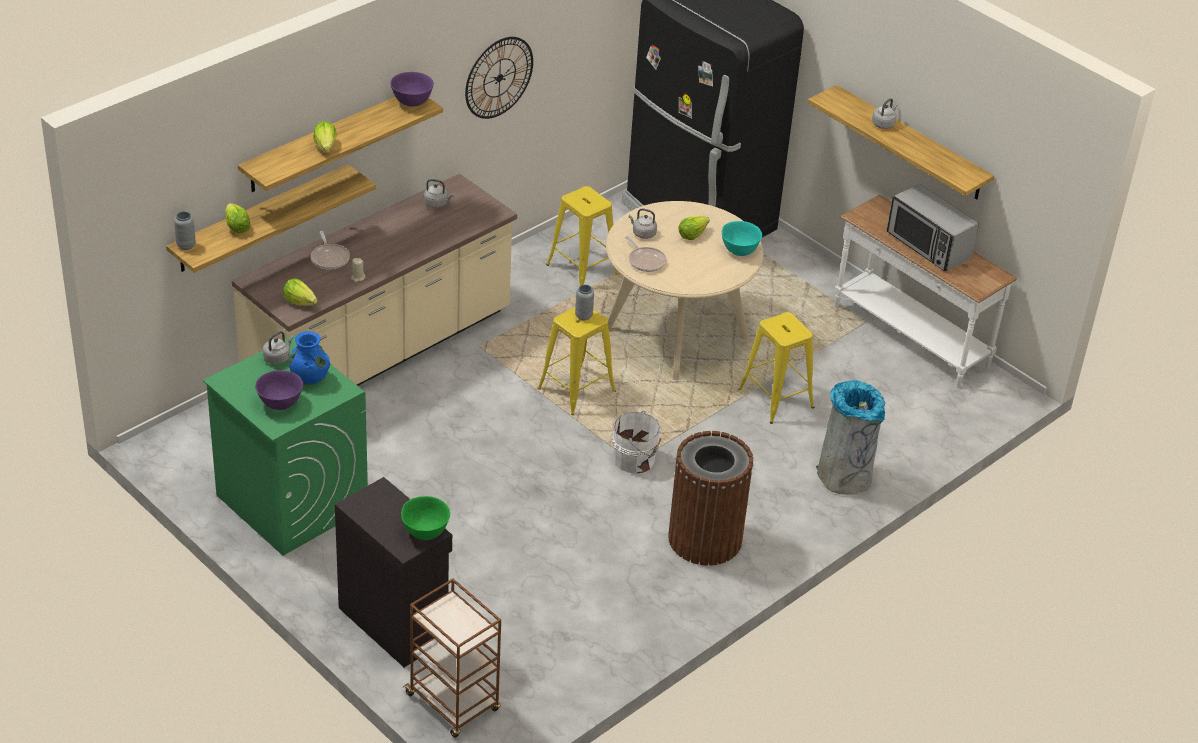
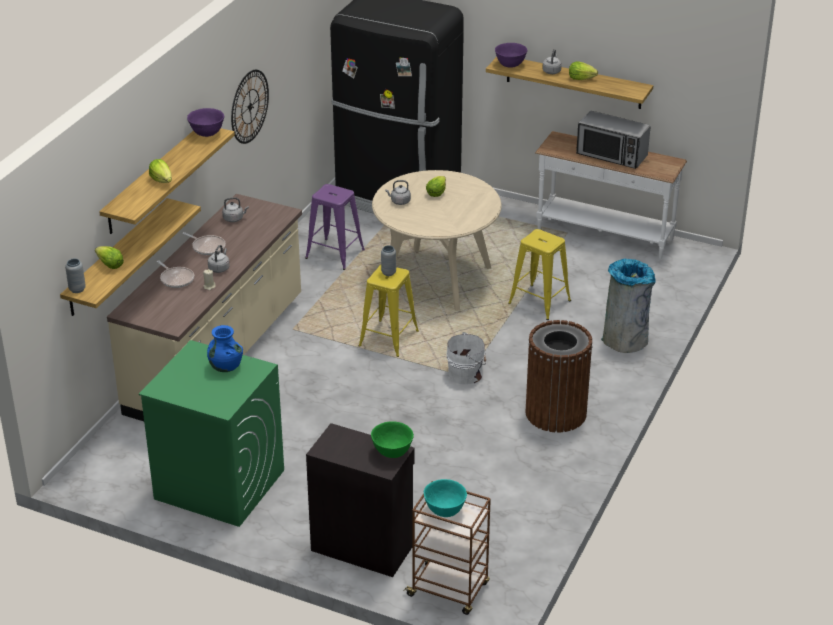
camera: 20 degrees left, 5 degrees down
purple bowl [255,370,303,410] -> purple bowl moved to [495,43,527,68]
grey kettle [263,331,294,364] -> grey kettle moved to [208,245,230,273]
lettuce [283,279,318,306] -> lettuce moved to [569,61,598,80]
yellow stool [546,186,619,286] -> purple stool [305,184,365,270]
frying pan [625,236,667,272] -> frying pan moved to [183,232,226,255]
turquoise bowl [722,221,762,256] -> turquoise bowl moved to [424,479,467,517]

